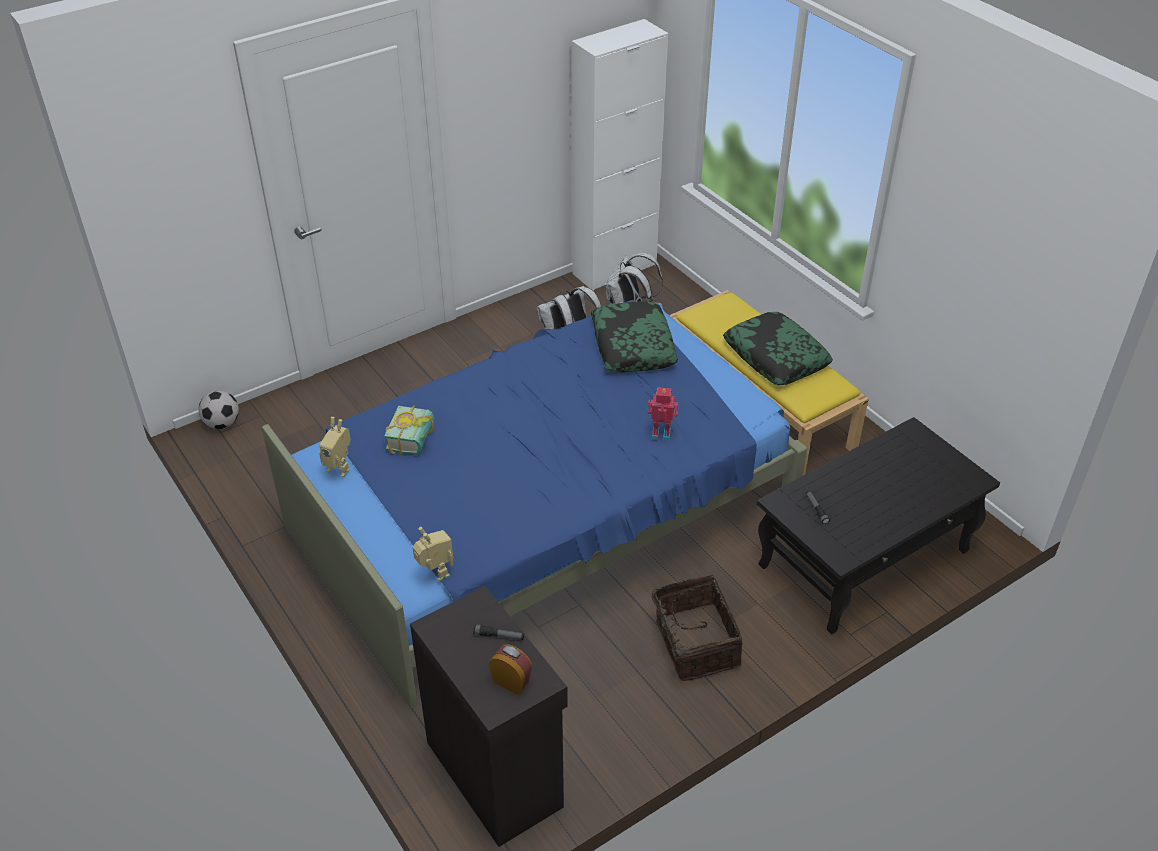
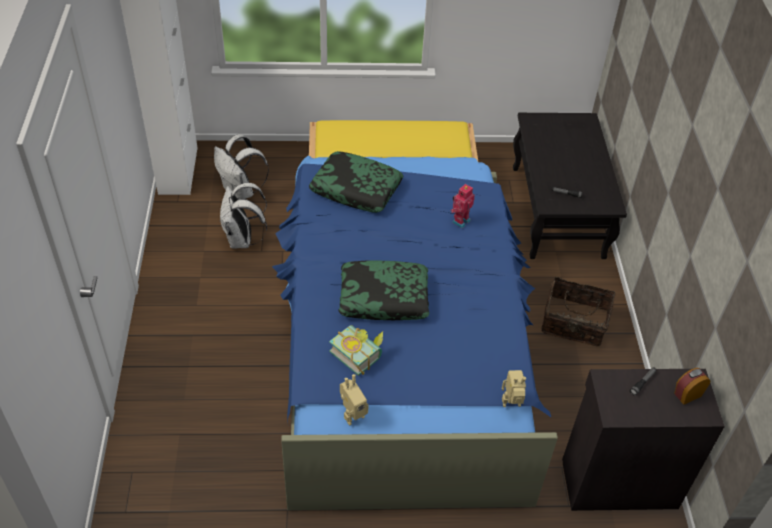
camera: 60 degrees left, 5 degrees up
football [198,390,239,429] -> none
pillow [723,312,833,385] -> pillow moved to [339,260,429,320]

